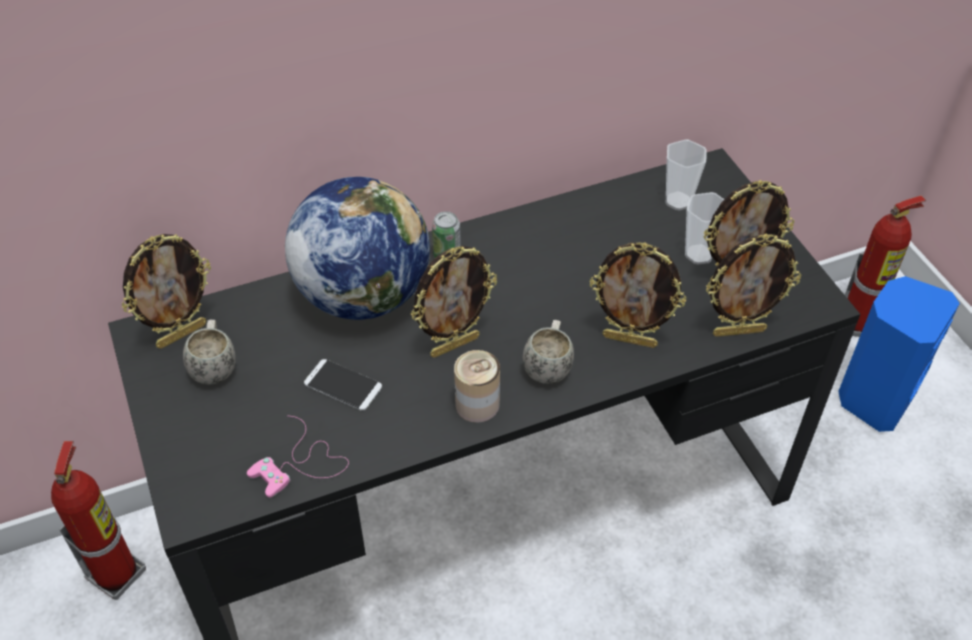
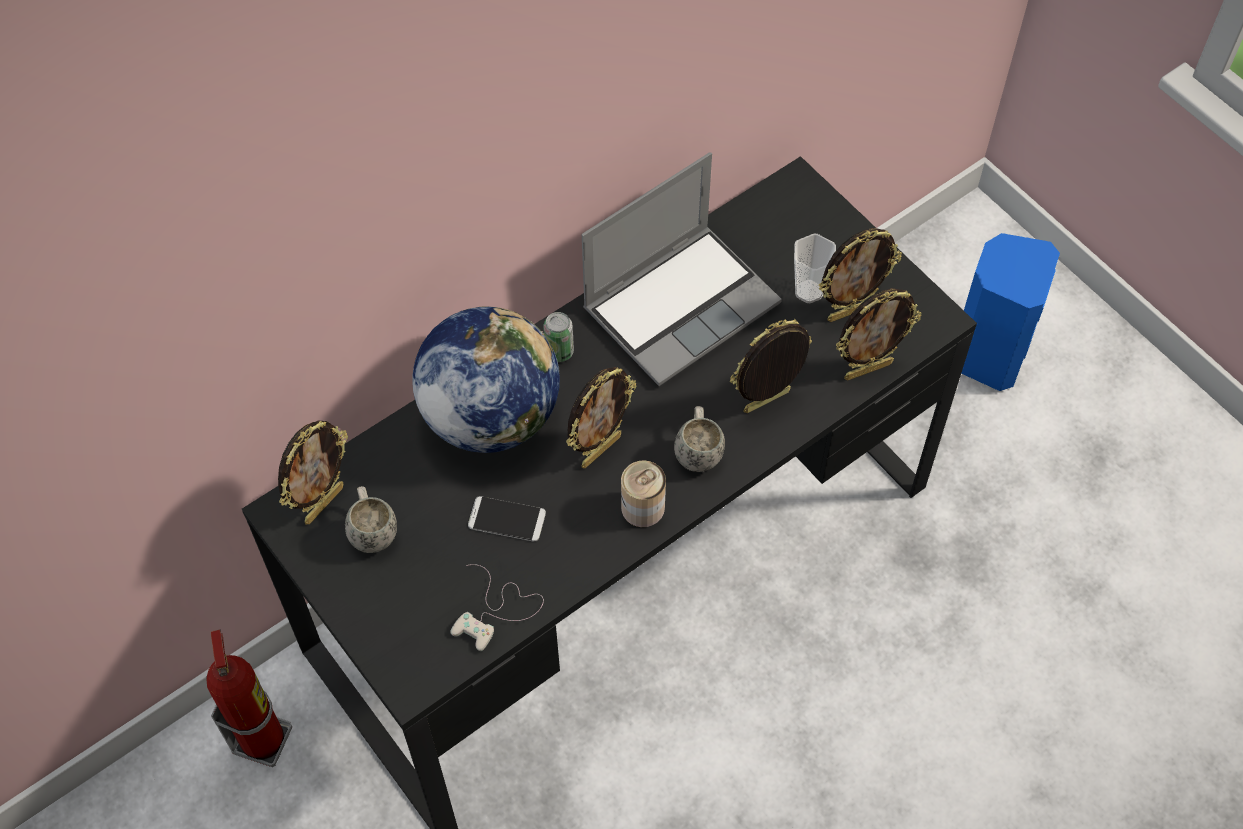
camera: 15 degrees left, 10 degrees up
pink game controller [247,416,349,498] -> white game controller [450,564,544,651]
picture frame [590,242,686,348] -> picture frame turned 150 degrees clockwise [730,319,812,413]
cup [666,139,706,211] -> none
fire extinguisher [845,195,926,337] -> none
none -> laptop [582,152,782,386]

